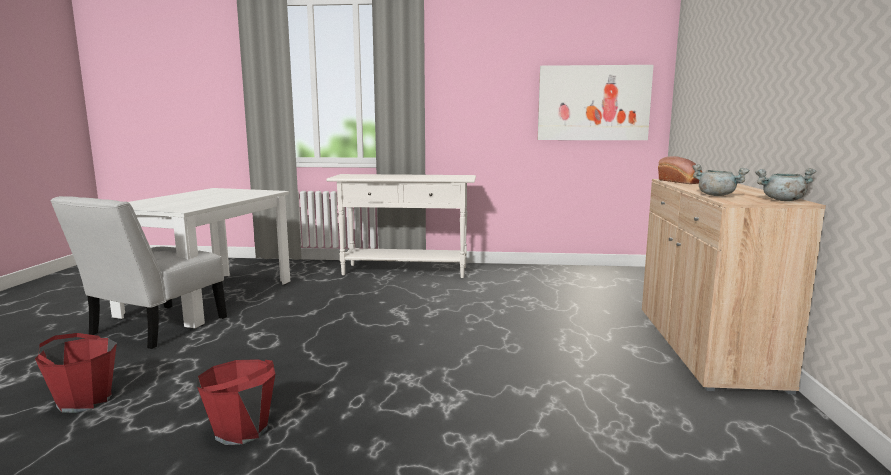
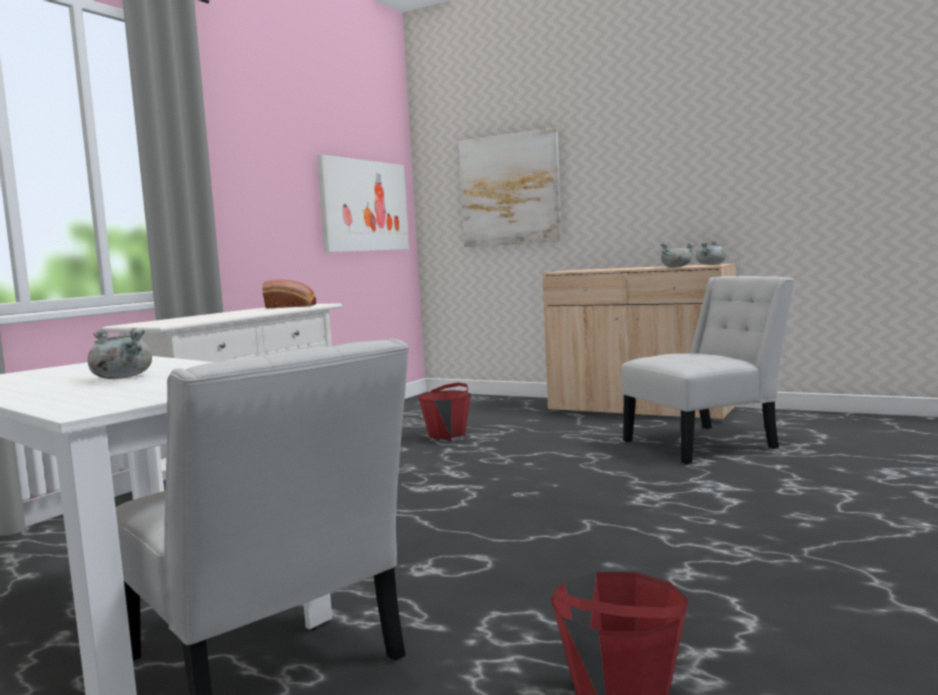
camera: 65 degrees left, 5 degrees down
red bucket [197,359,275,445] -> red bucket moved to [418,382,471,442]
bread [658,156,702,184] -> bread moved to [262,279,316,308]
none -> grey cooking pot [88,328,152,379]
none -> picture [459,127,562,247]
none -> white chair [621,276,794,464]

